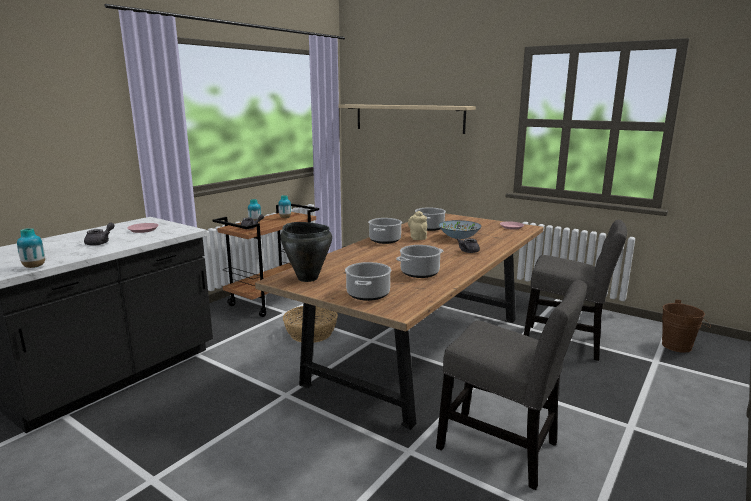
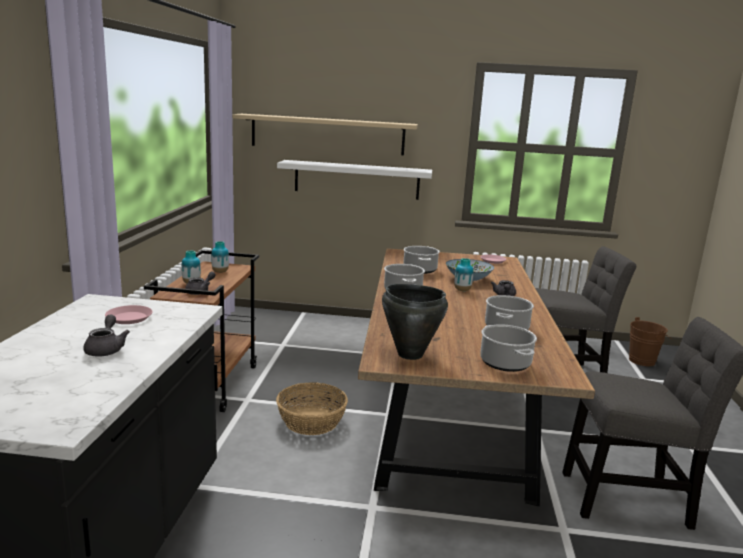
camera: 30 degrees left, 0 degrees up
vase [17,228,45,268] -> vase moved to [455,258,473,291]
beige teapot [408,211,427,240] -> none
none -> white shelf [277,160,432,200]

